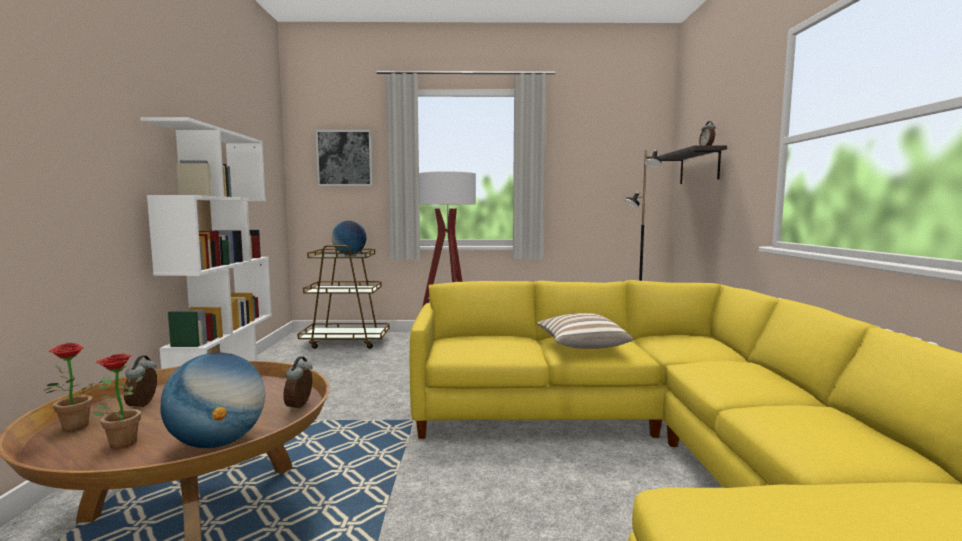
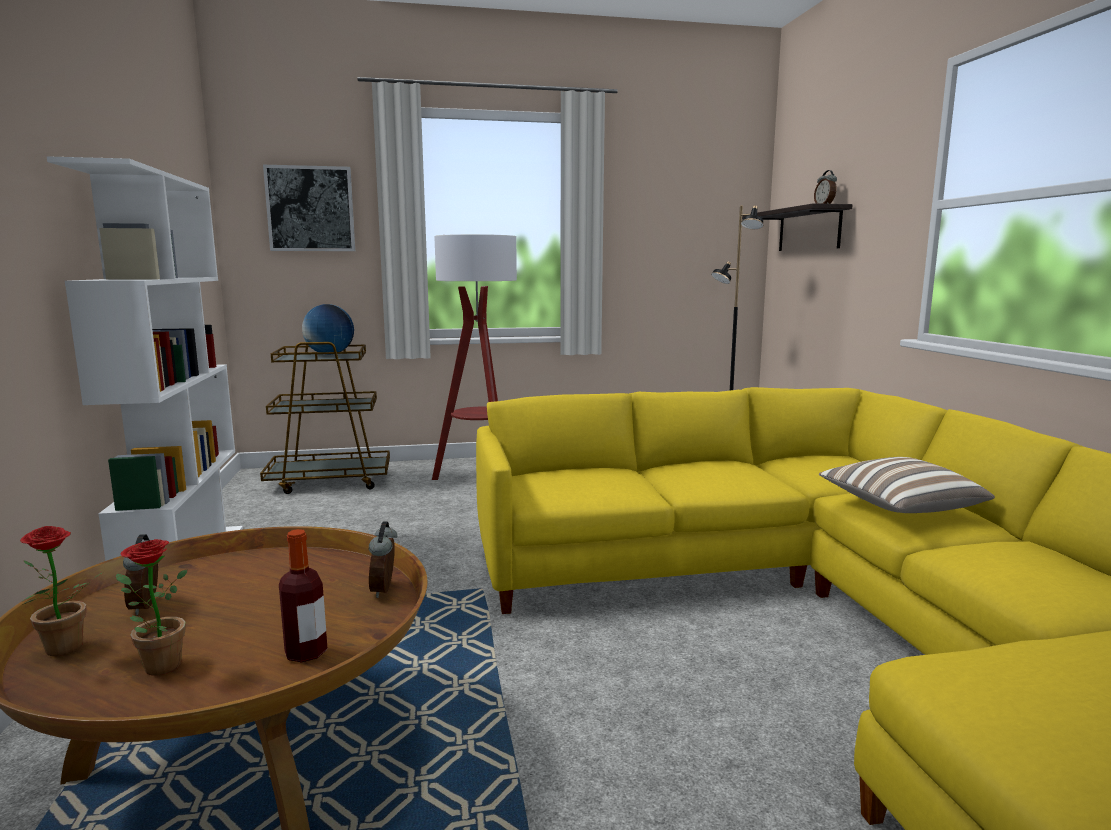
camera: 10 degrees left, 5 degrees up
globe [161,352,265,448] -> bottle [279,529,328,662]
pillow [537,313,633,349] -> pillow moved to [819,457,995,513]

